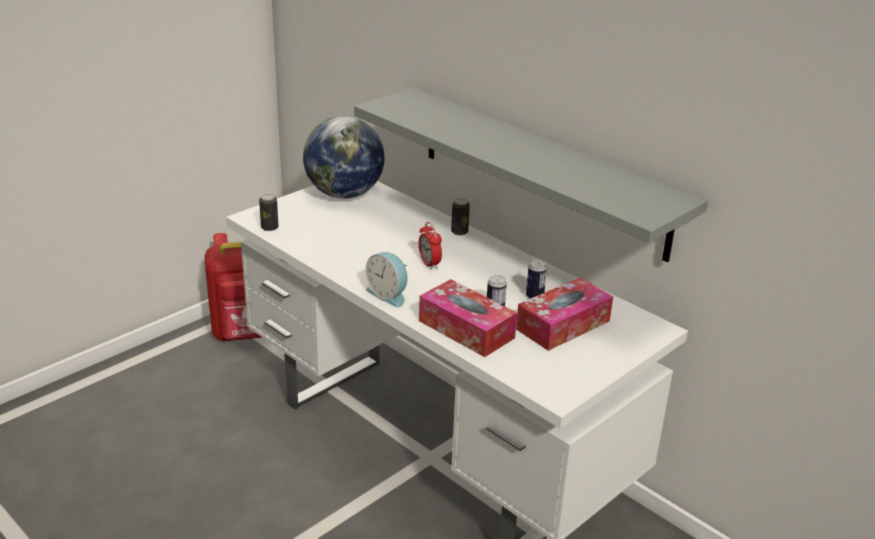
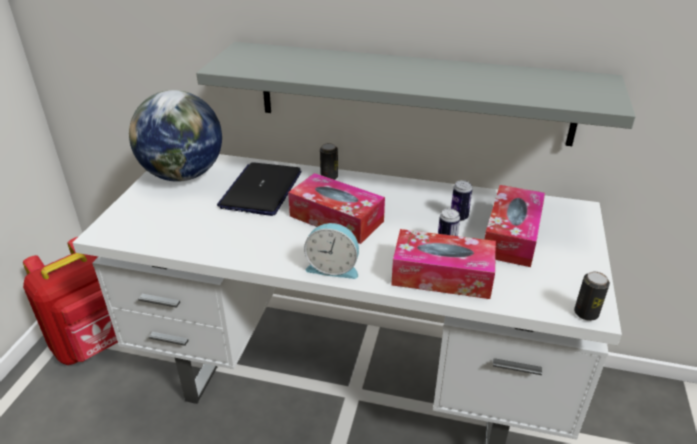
camera: 30 degrees left, 5 degrees up
can [259,194,278,231] -> can moved to [574,271,610,321]
alarm clock [419,222,442,270] -> tissue box [288,173,385,244]
none -> laptop [217,162,302,216]

